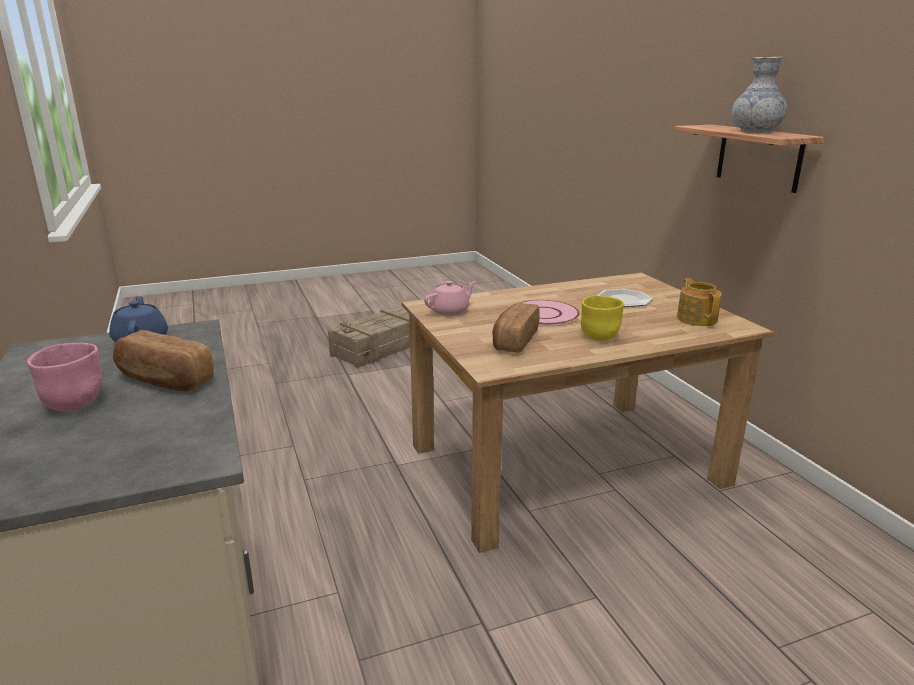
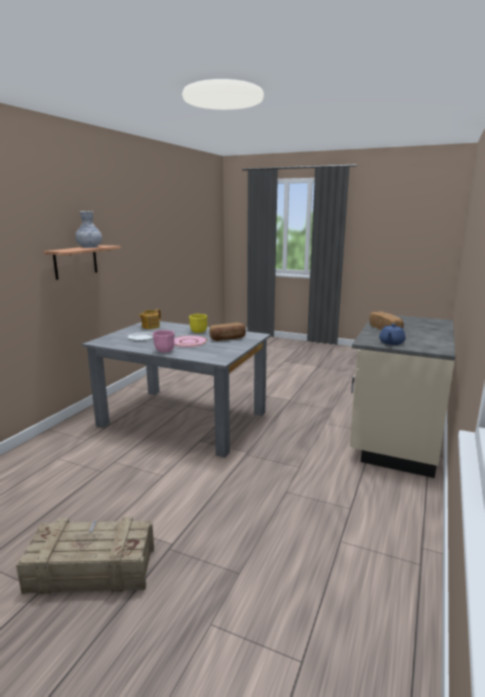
camera: 135 degrees left, 5 degrees down
pink bowl [27,343,102,411] -> pink bowl moved to [153,330,175,353]
brown dining table [402,273,774,553] -> grey dining table [82,321,271,458]
pink teapot [424,281,476,316] -> none

